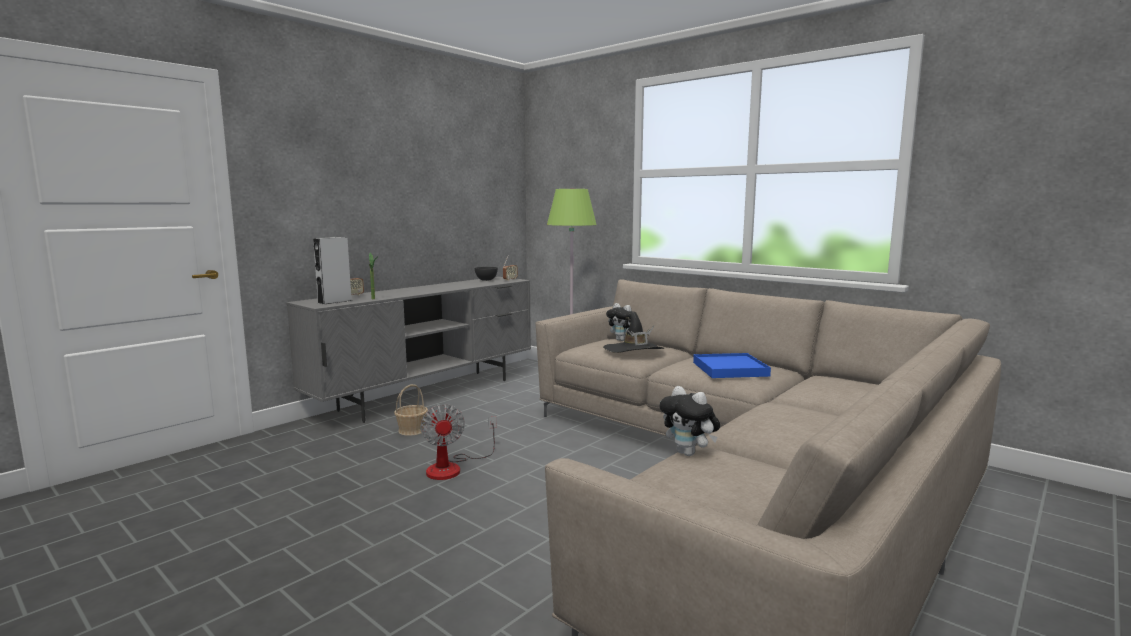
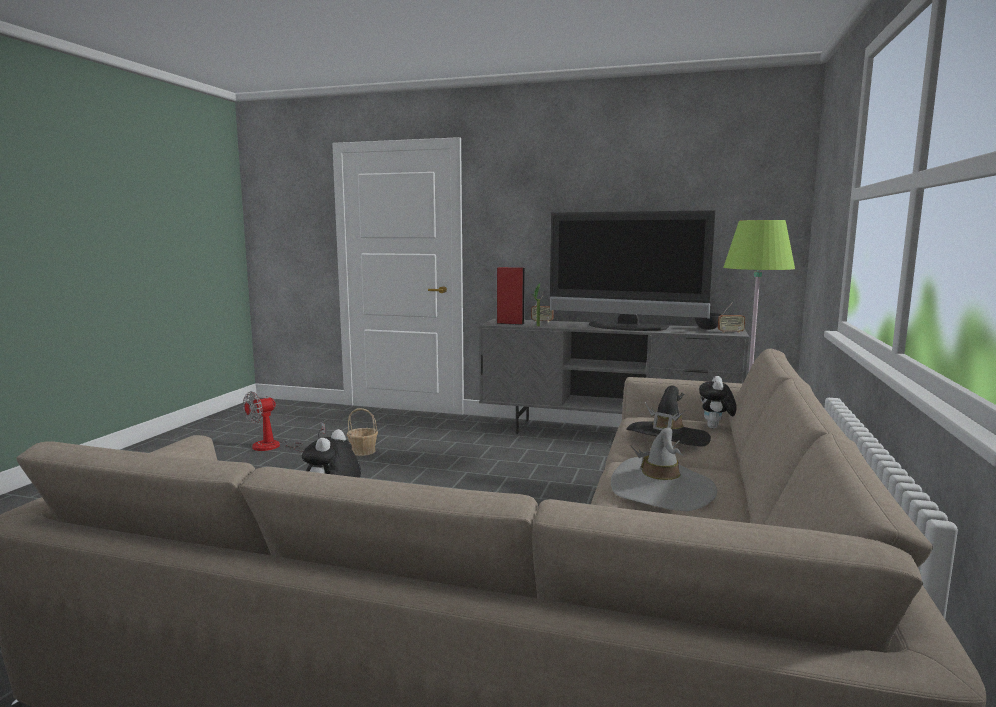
camera: 65 degrees right, 0 degrees up
grey speaker [313,237,352,304] -> red speaker [497,267,525,325]
basket [394,384,428,436] -> basket moved to [347,408,378,456]
fan [420,404,496,480] -> fan moved to [243,391,325,452]
blue tray [693,353,771,378] -> grey hat [611,428,717,511]
none -> television [550,210,716,331]

